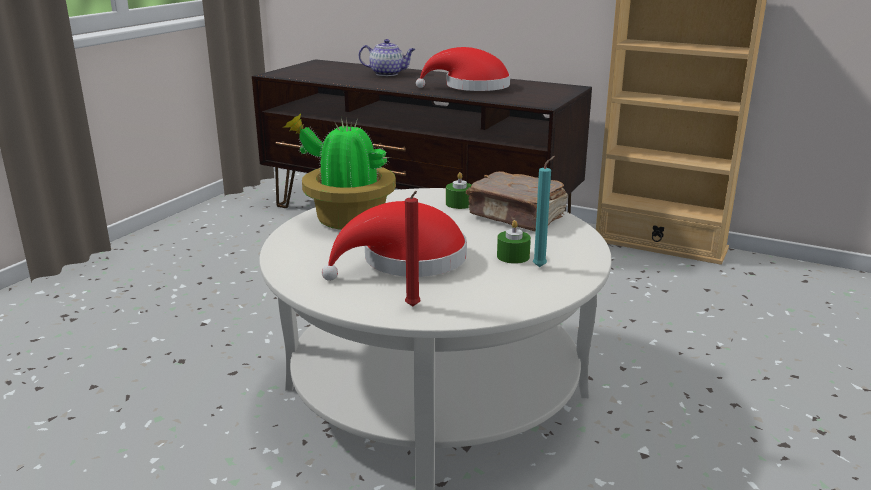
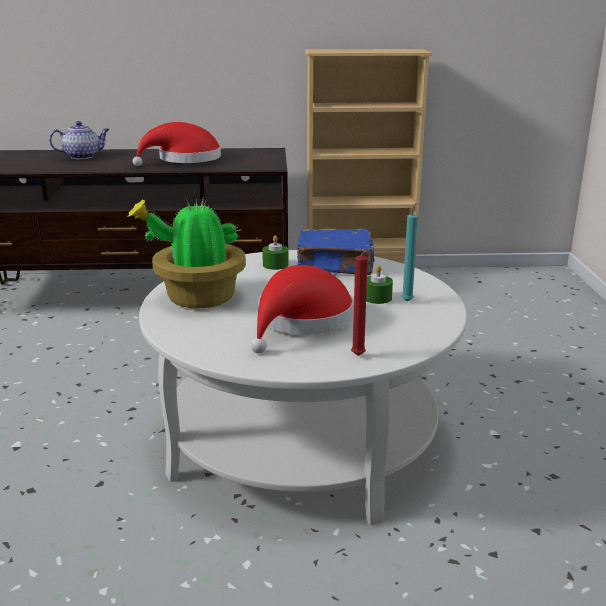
camera: 30 degrees left, 0 degrees up
brown book [466,171,568,232] -> blue book [297,228,375,275]

